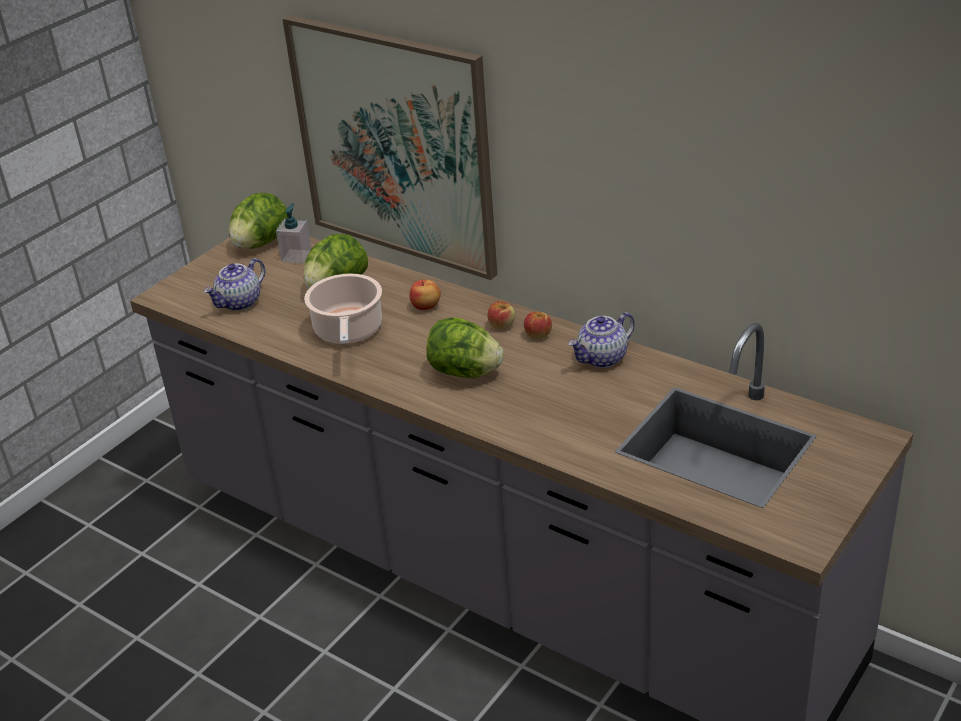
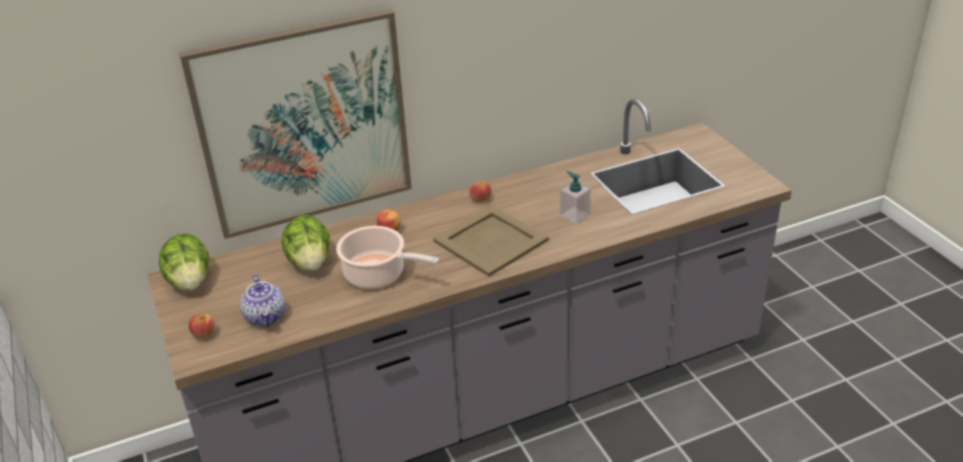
camera: 60 degrees left, 0 degrees up
soap dispenser [276,203,312,263] -> soap dispenser moved to [560,171,591,224]
lettuce [426,318,504,378] -> beige tray [433,205,549,277]
apple [487,301,515,329] -> apple moved to [189,314,215,340]
teapot [568,312,635,368] -> none

